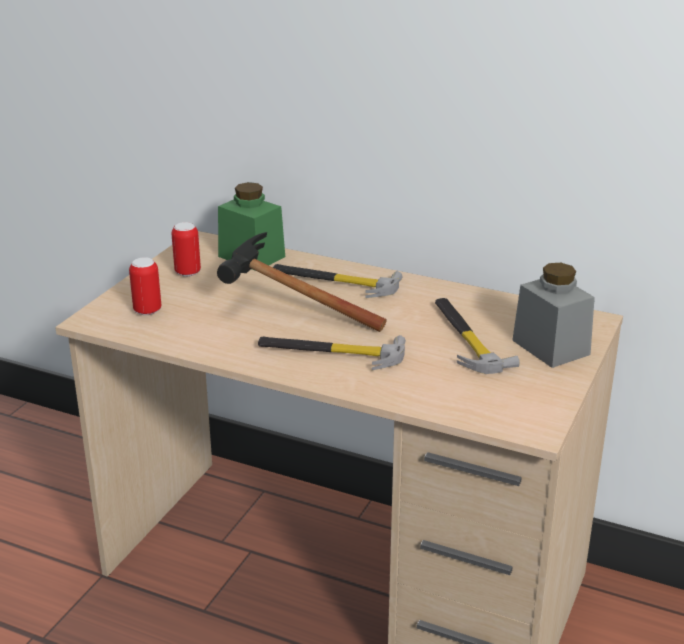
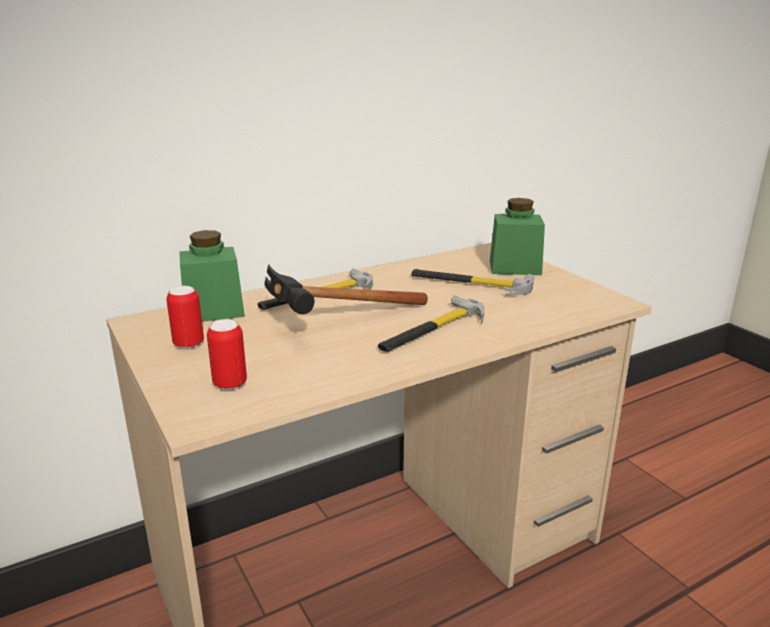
camera: 55 degrees left, 5 degrees down
grey jar [512,263,595,368] -> green jar [490,198,545,275]

